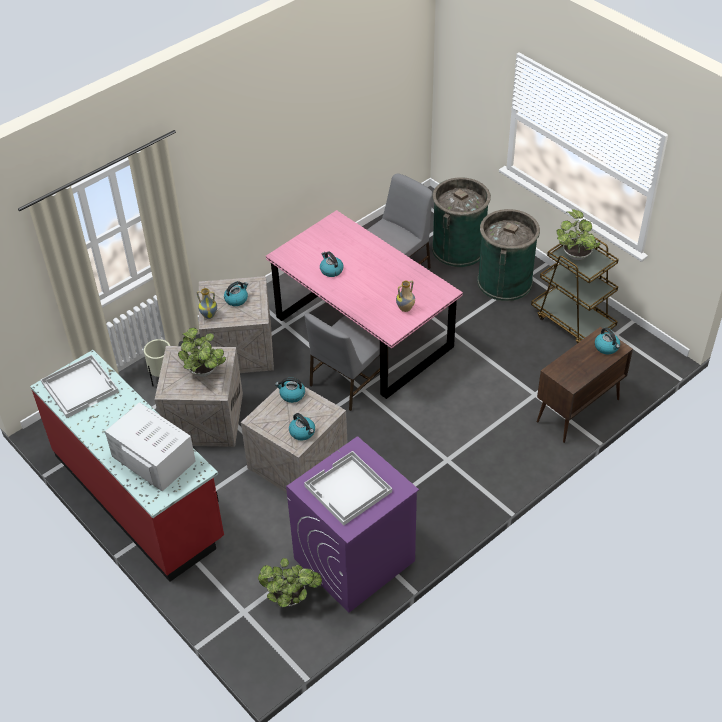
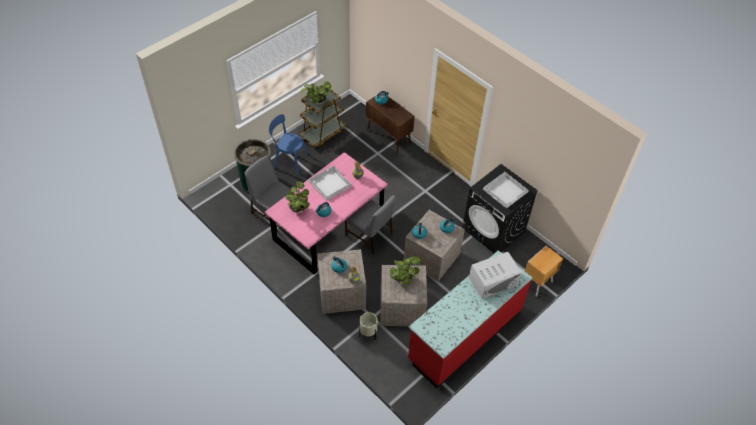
camera: 95 degrees left, 5 degrees up
white tray [41,355,119,418] -> white tray moved to [308,166,352,201]
white microwave [105,402,196,492] -> white microwave turned 150 degrees counterclockwise [469,252,522,299]
potted plant [258,558,322,607] -> potted plant moved to [285,181,309,213]
purple washing machine [286,436,419,613] -> black washing machine [462,164,538,254]
green trash can [477,209,540,301] -> blue chair [269,114,307,174]
none -> brown nightstand [525,246,563,297]

